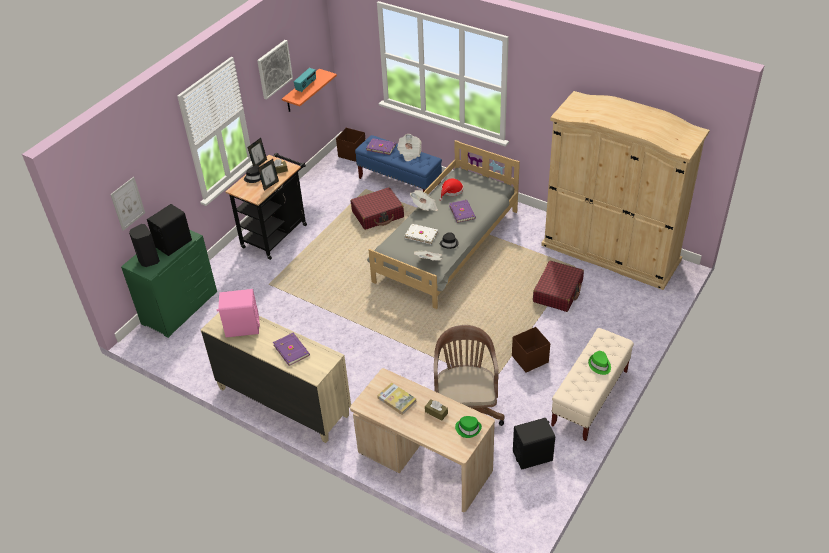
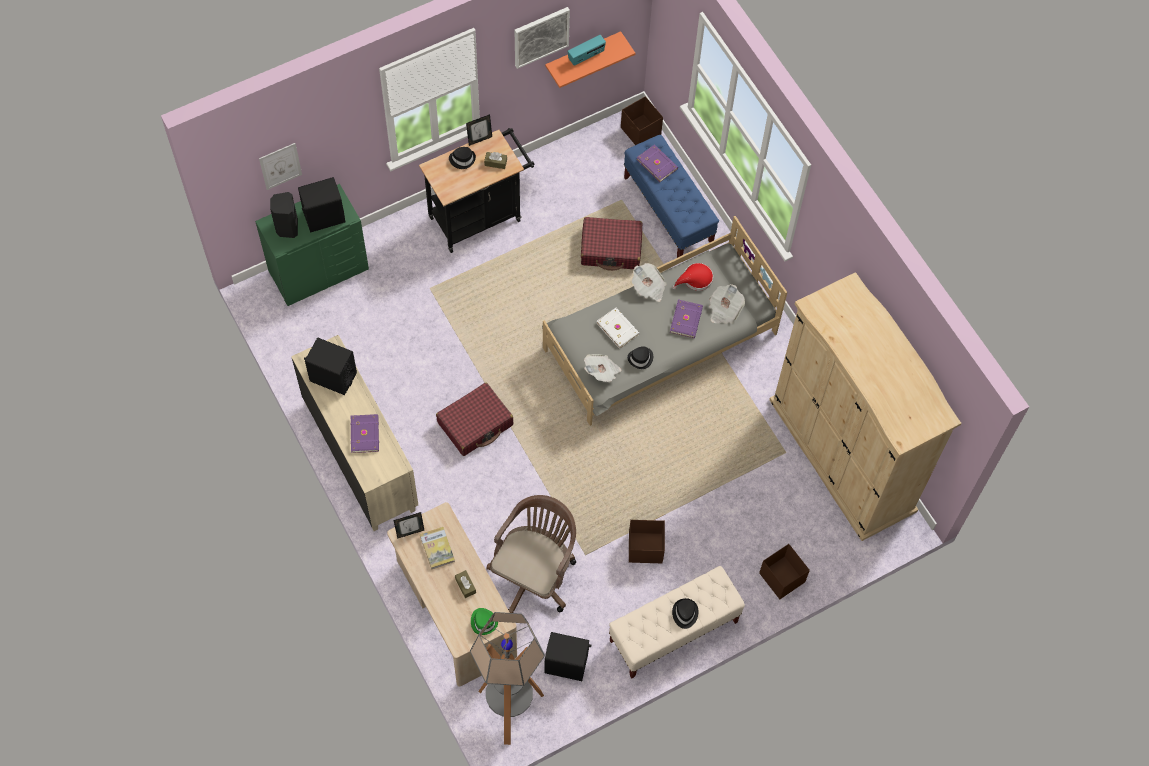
camera: 25 degrees right, 20 degrees up
pink speaker [217,289,260,337] -> black speaker [304,338,357,395]
picture frame [258,159,279,191] -> picture frame moved to [394,512,424,539]
newspaper [397,134,422,161] -> newspaper moved to [709,284,745,324]
red suitcase [533,261,584,312] -> red suitcase moved to [436,382,513,456]
green hat [588,351,611,375] -> black hat [672,598,699,629]
none -> floor lamp [470,612,545,745]
none -> brown storage box [759,544,810,599]

